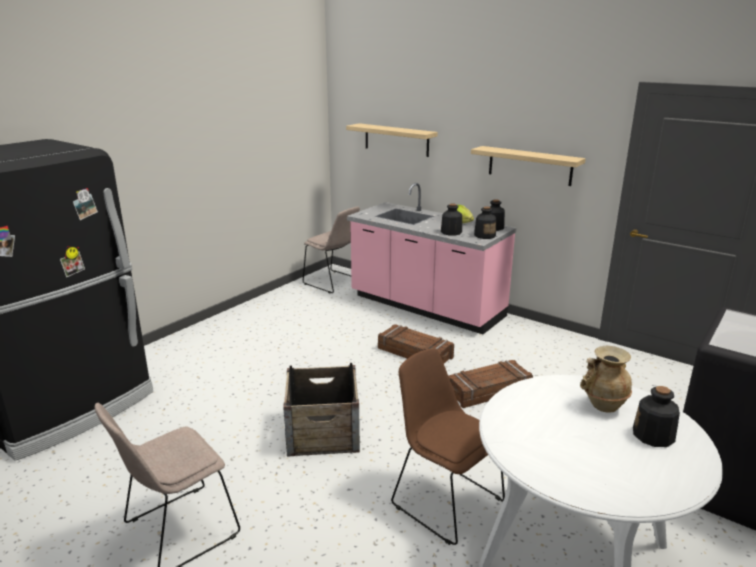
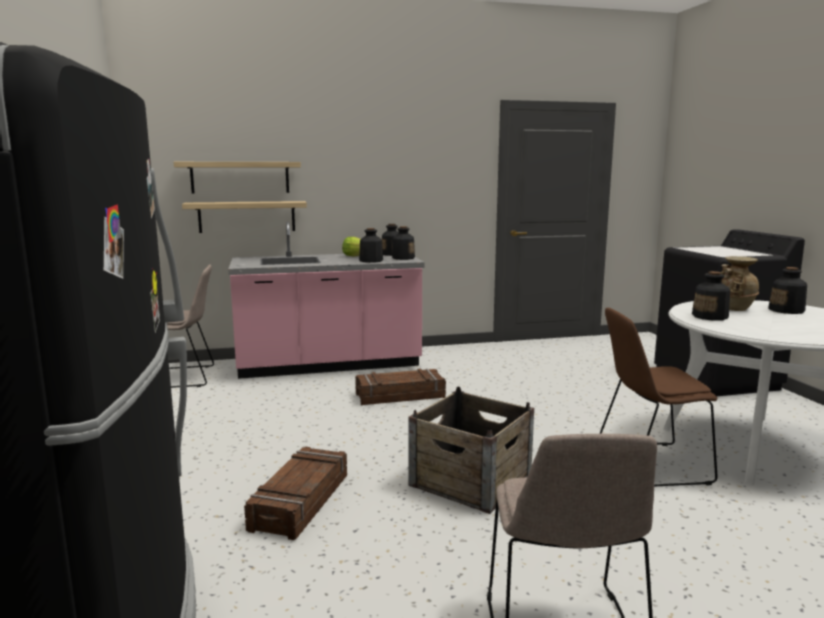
camera: 50 degrees left, 10 degrees down
crate [449,360,533,408] -> crate moved to [244,446,347,540]
shelf [471,146,586,186] -> shelf moved to [182,201,307,233]
none -> bottle [692,271,730,321]

